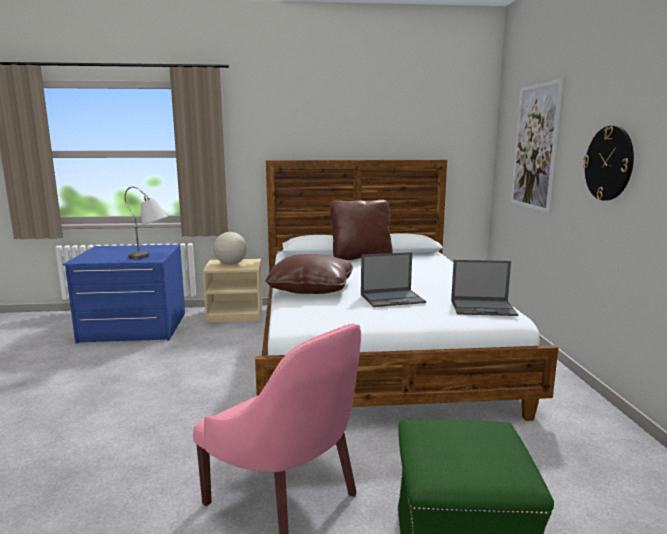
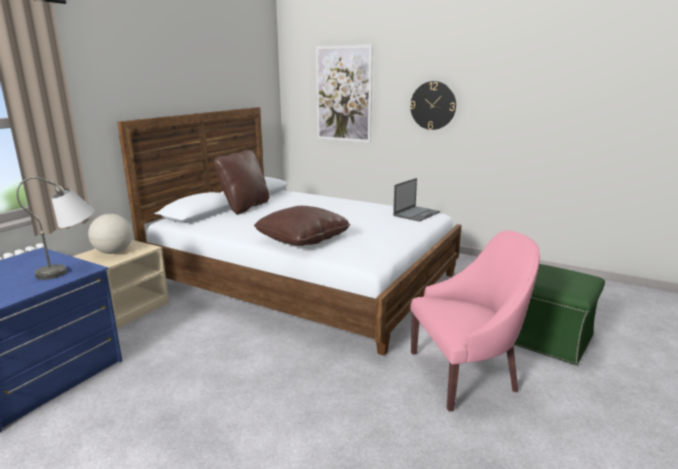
camera: 55 degrees left, 5 degrees up
laptop [361,252,426,307] -> none

